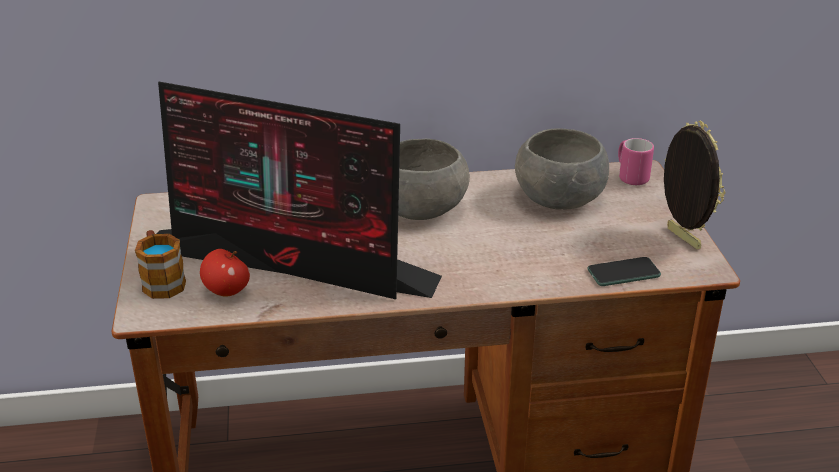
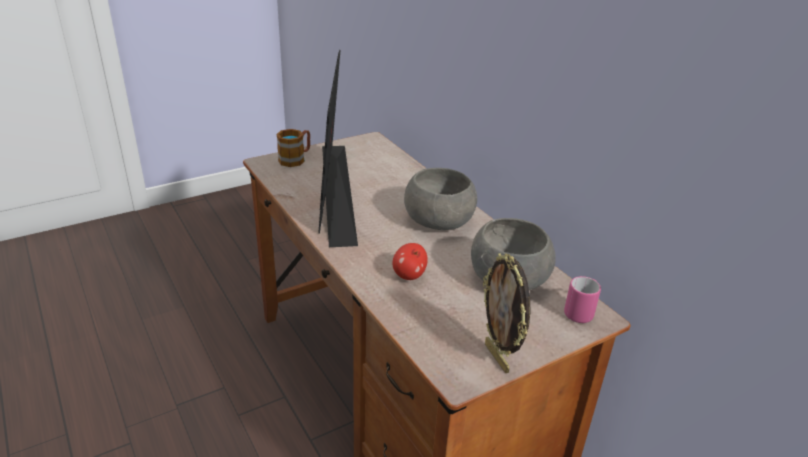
camera: 65 degrees right, 0 degrees up
apple [200,249,250,296] -> apple moved to [393,243,428,280]
phone [587,257,661,286] -> none
picture frame [664,121,725,250] -> picture frame turned 120 degrees clockwise [483,253,531,373]

